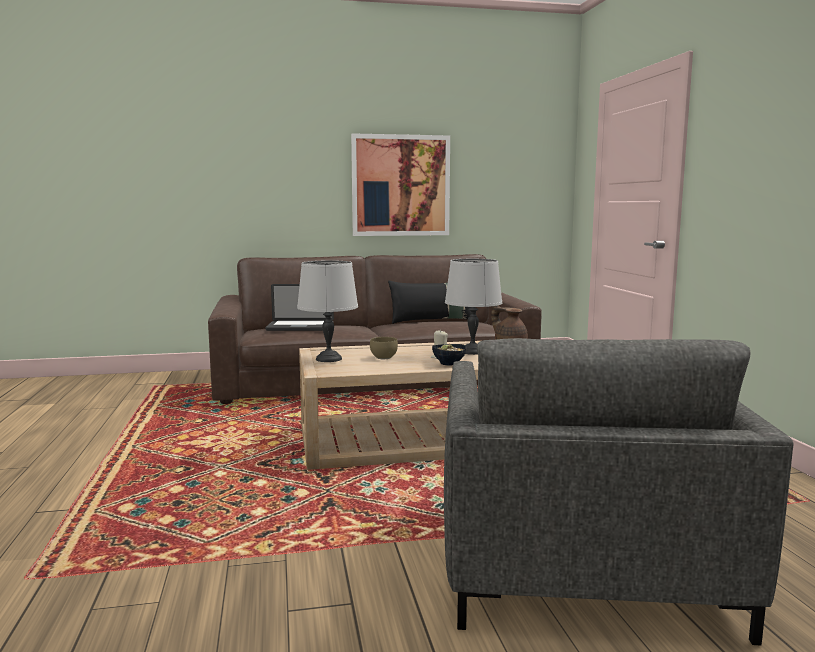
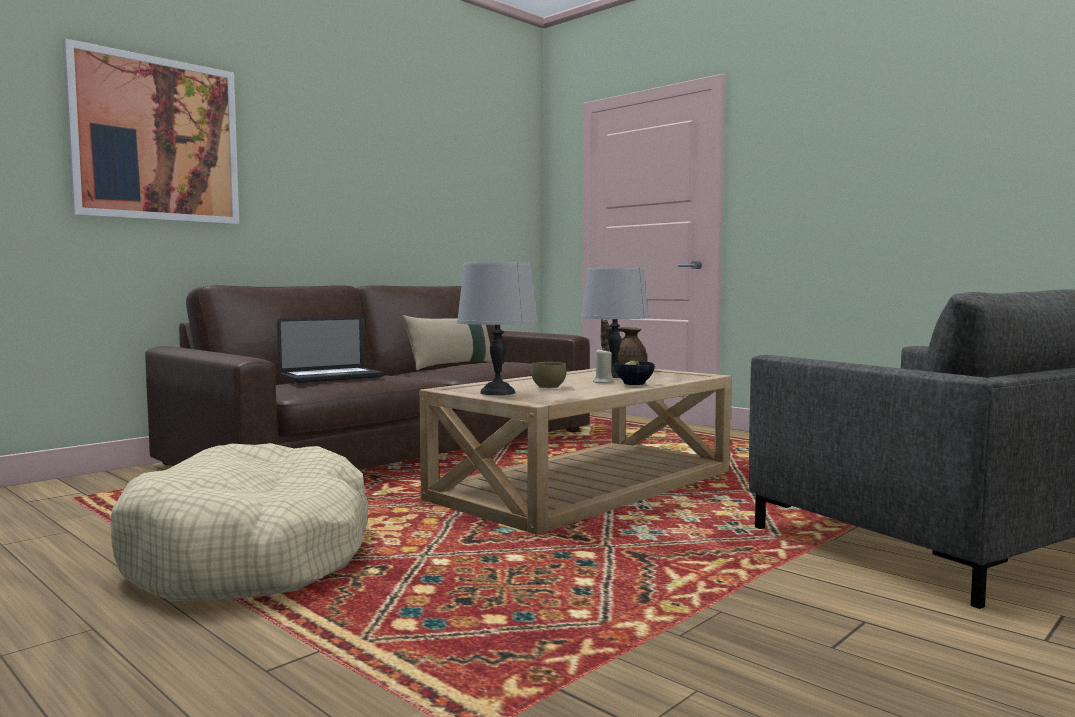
camera: 35 degrees left, 5 degrees down
picture [351,133,450,236] -> picture moved to [63,38,239,224]
black pillow [388,281,471,324] -> beige pillow [402,315,492,370]
none -> beige dog bed [110,443,369,601]

